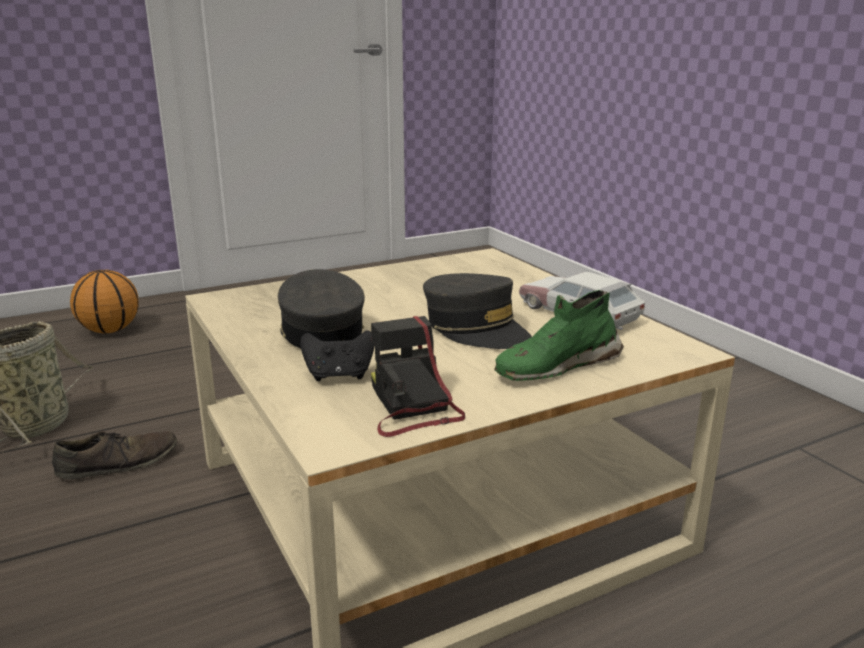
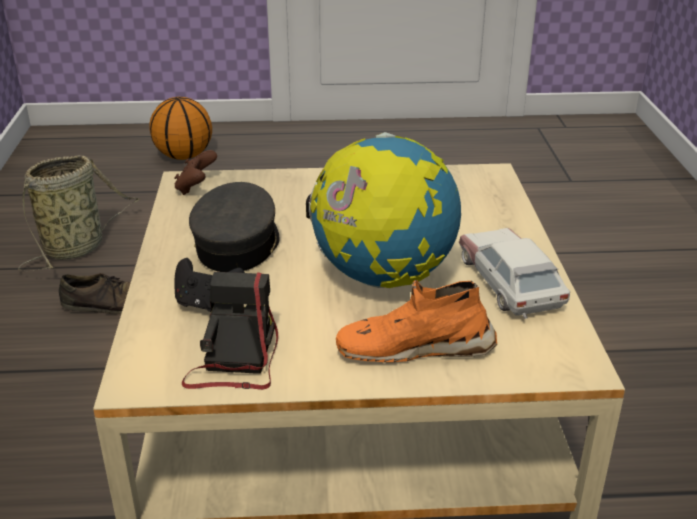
camera: 25 degrees right, 10 degrees up
grey cap [423,273,532,349] -> globe [306,132,461,288]
green shoe [495,290,624,381] -> orange shoe [336,280,497,362]
none -> brown game controller [174,150,217,195]

